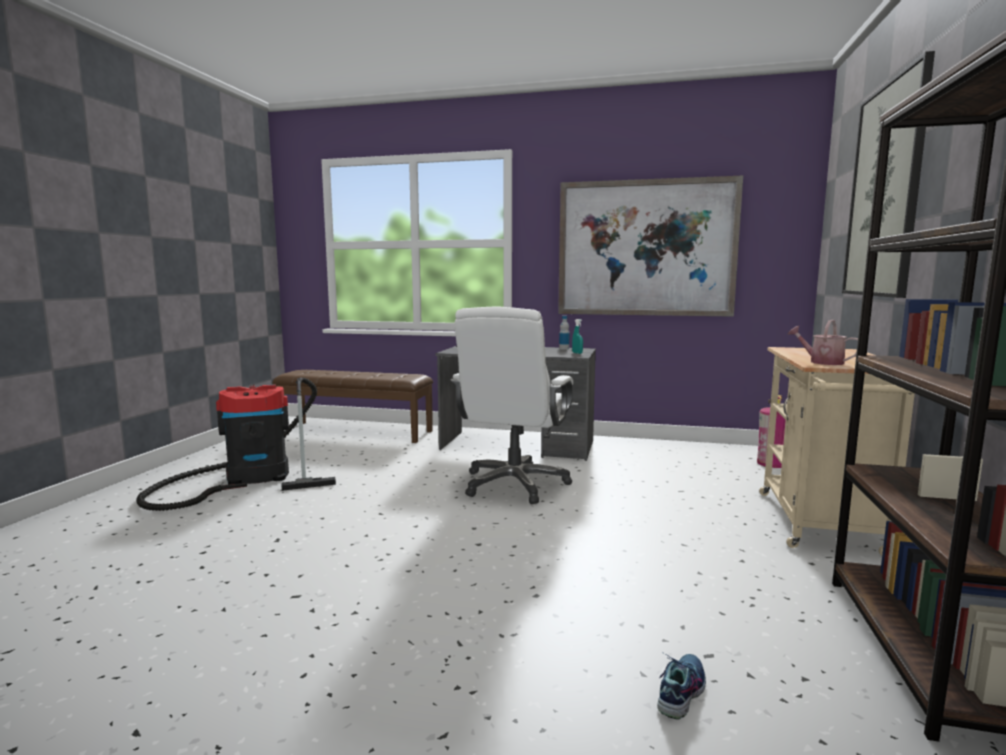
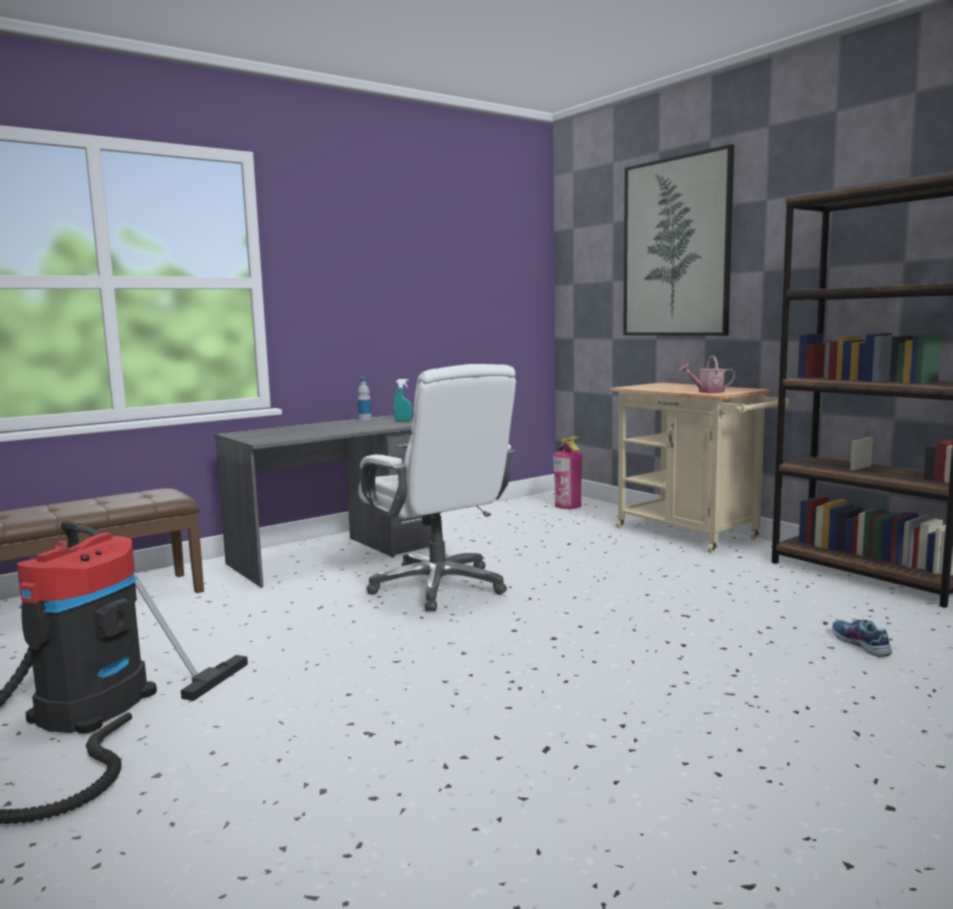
camera: 50 degrees left, 0 degrees up
picture [558,176,743,317] -> none

